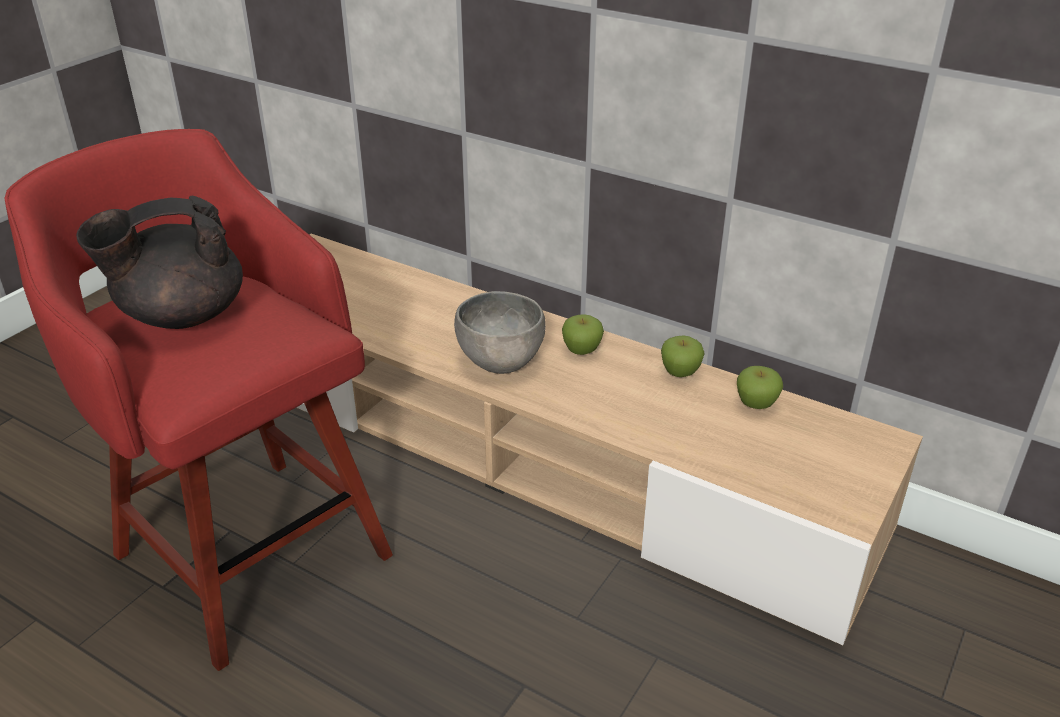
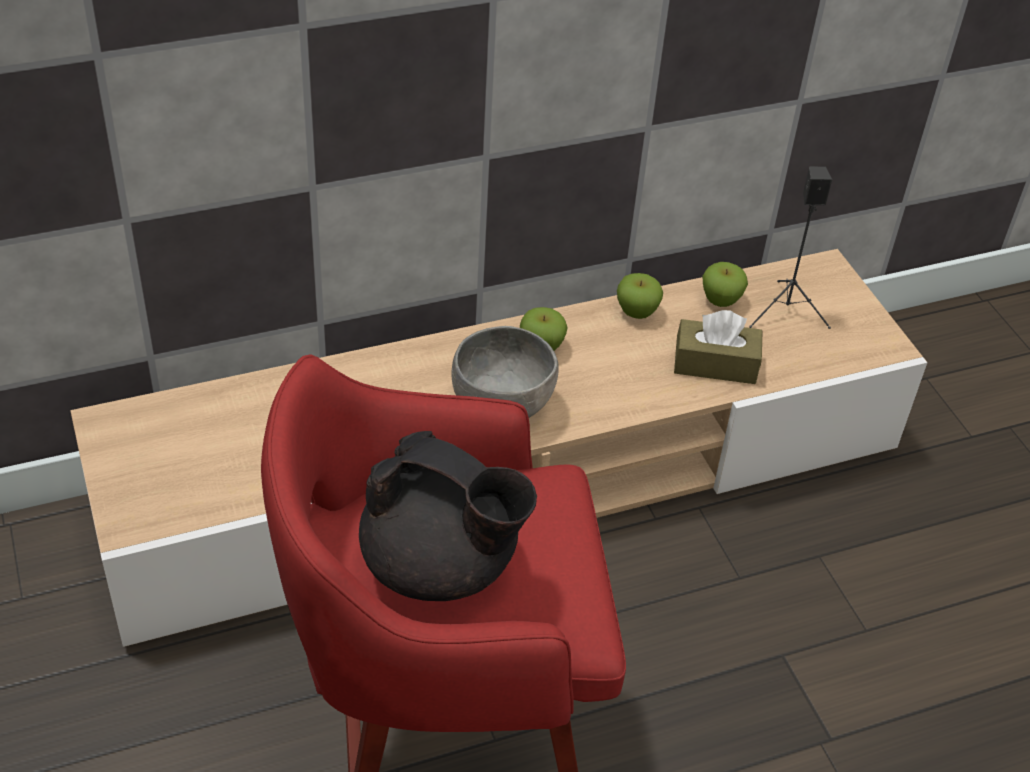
camera: 55 degrees left, 10 degrees up
black teapot [76,196,243,329] -> black teapot turned 75 degrees counterclockwise [359,431,537,601]
none -> brown tissue box [674,310,763,384]
none -> black speaker [749,167,832,329]

